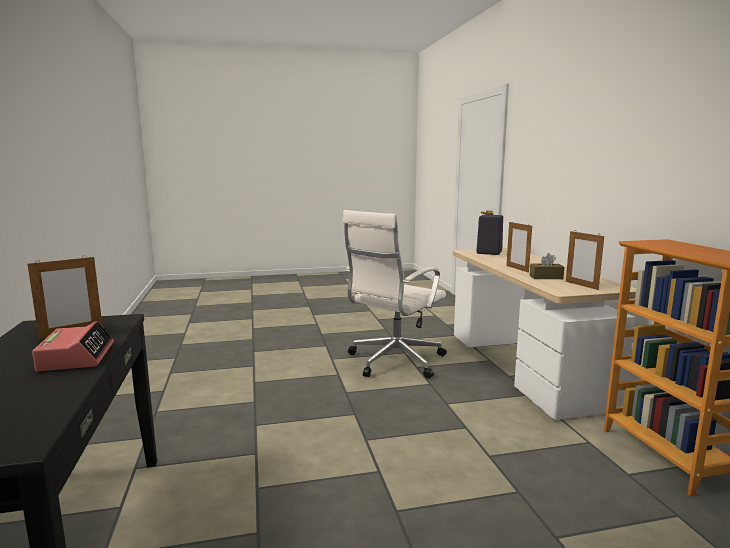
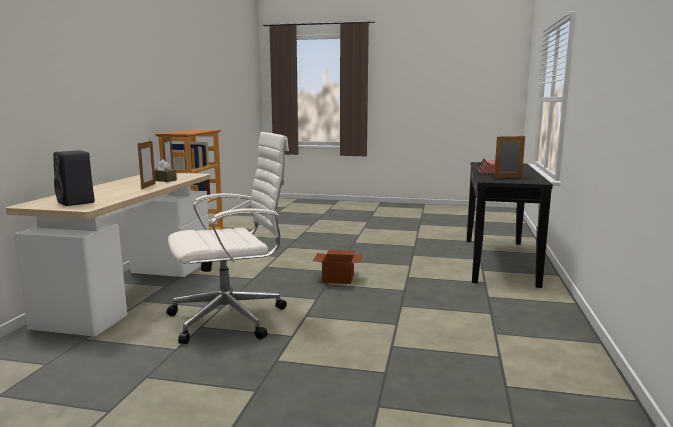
camera: 155 degrees left, 0 degrees up
none -> cardboard box [313,250,363,284]

